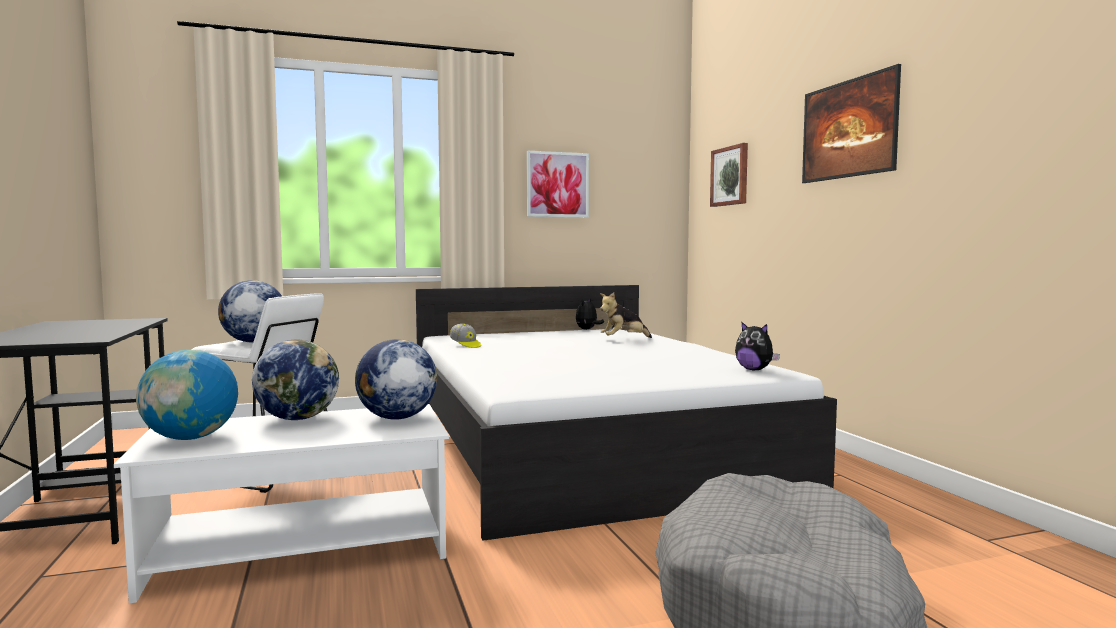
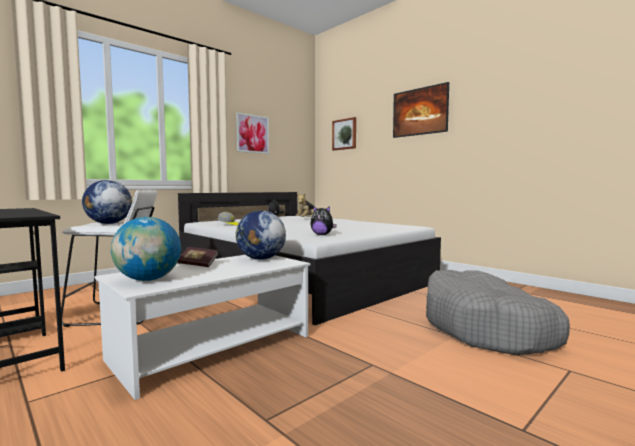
camera: 25 degrees left, 0 degrees up
globe [252,339,339,420] -> book [178,247,218,267]
plush toy [735,322,780,370] -> plush toy moved to [310,206,337,235]

